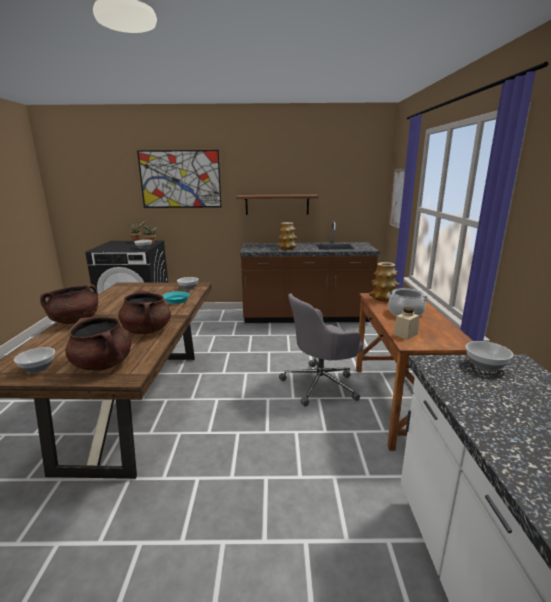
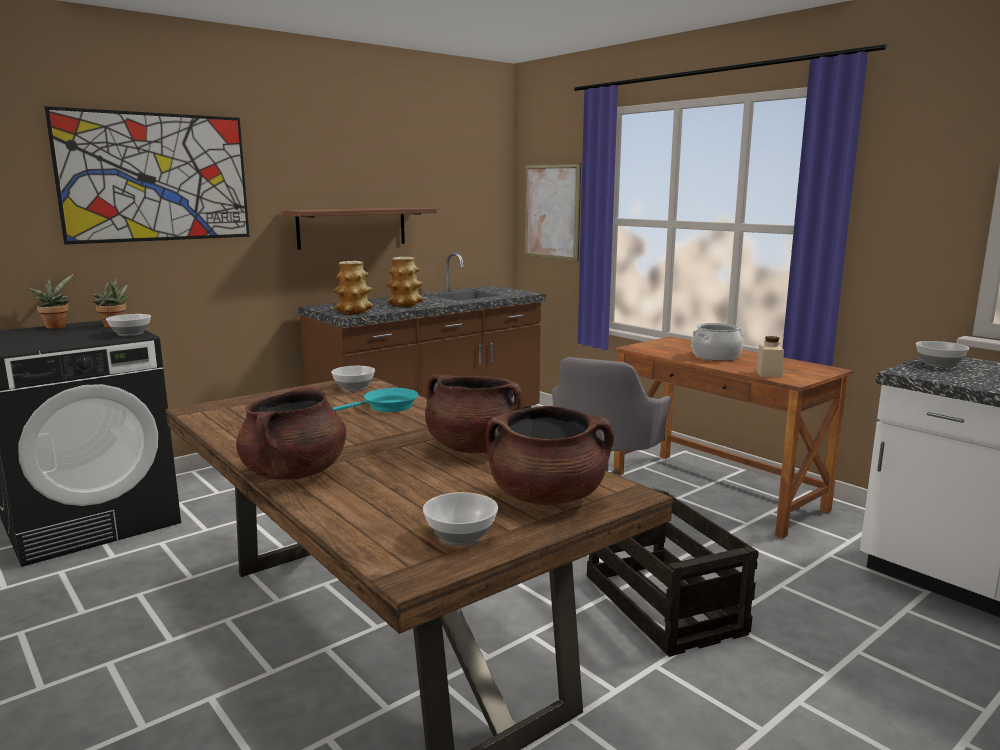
camera: 40 degrees left, 5 degrees down
vase [369,262,400,301] -> vase moved to [333,261,373,314]
none -> crate [587,490,759,657]

